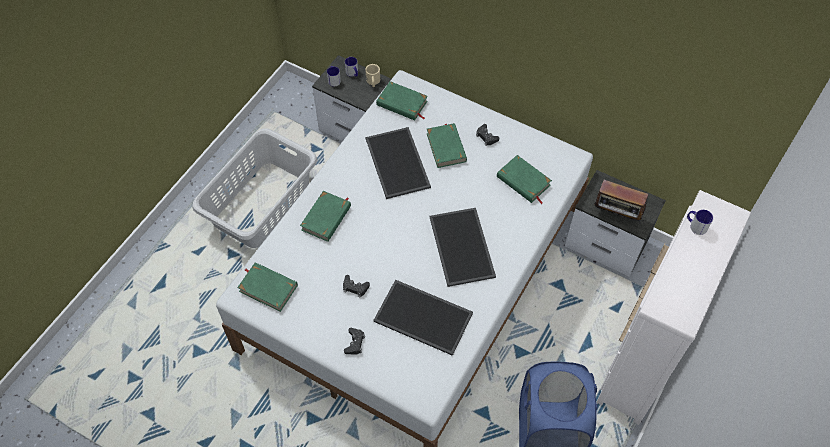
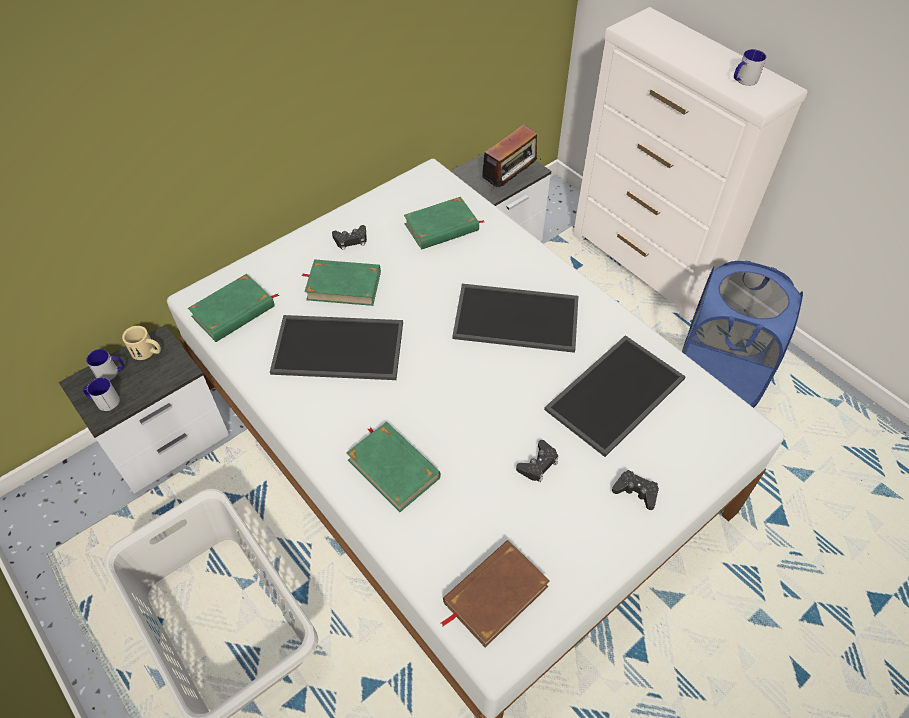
camera: 70 degrees left, 5 degrees down
green book [237,262,298,312] -> brown book [441,540,550,647]
mug [687,210,713,235] -> mug moved to [734,49,766,86]

